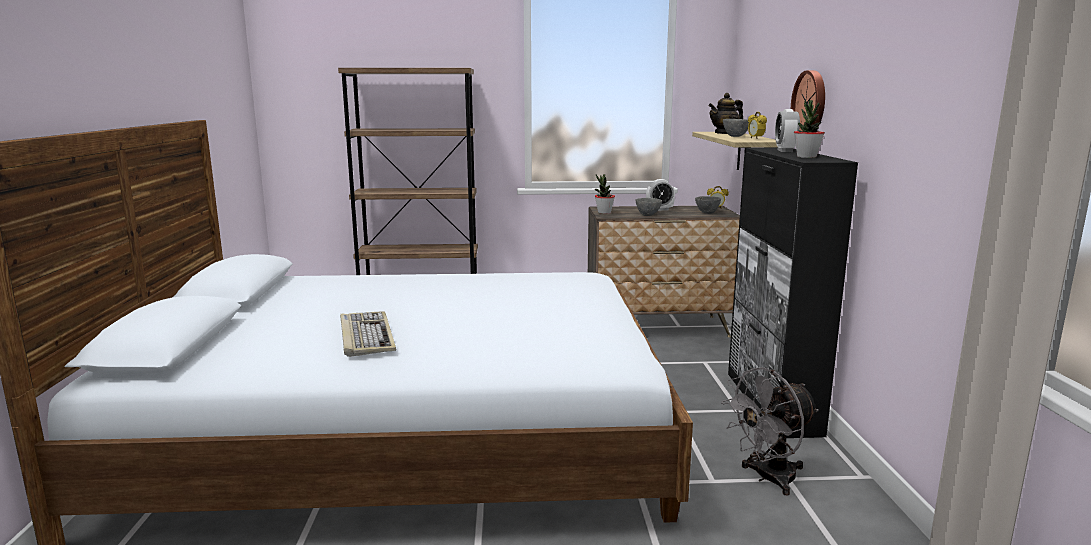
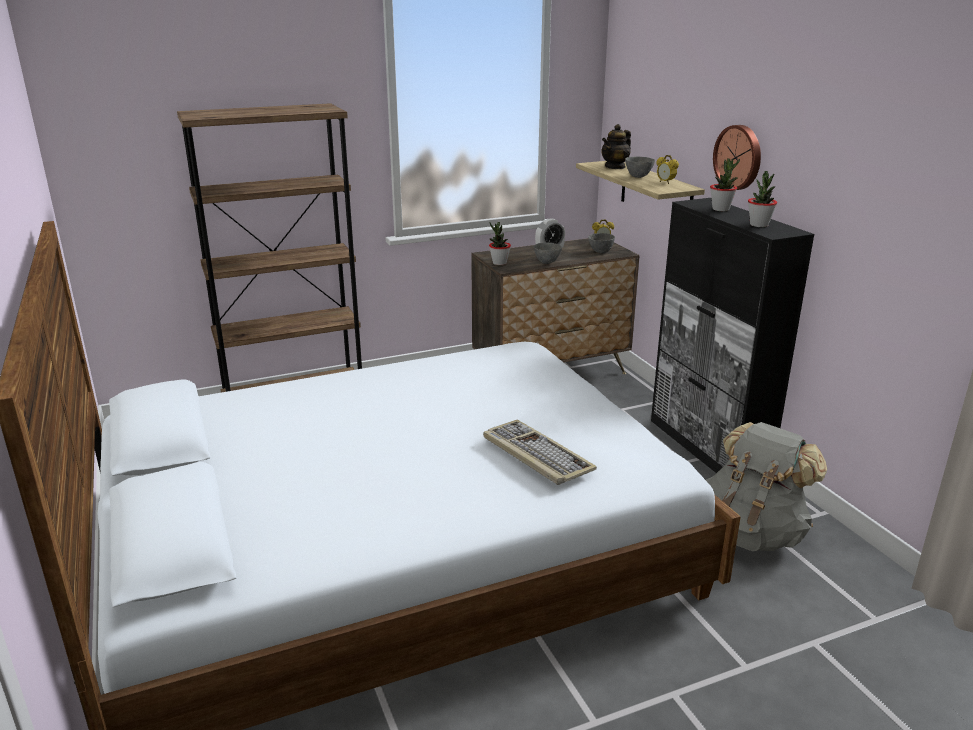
camera: 20 degrees left, 10 degrees up
keyboard [340,311,396,357] -> keyboard moved to [483,420,597,485]
grey fan [721,367,819,496] -> grey backpack [706,422,827,551]
alarm clock [775,109,800,152] -> potted plant [710,158,740,211]

